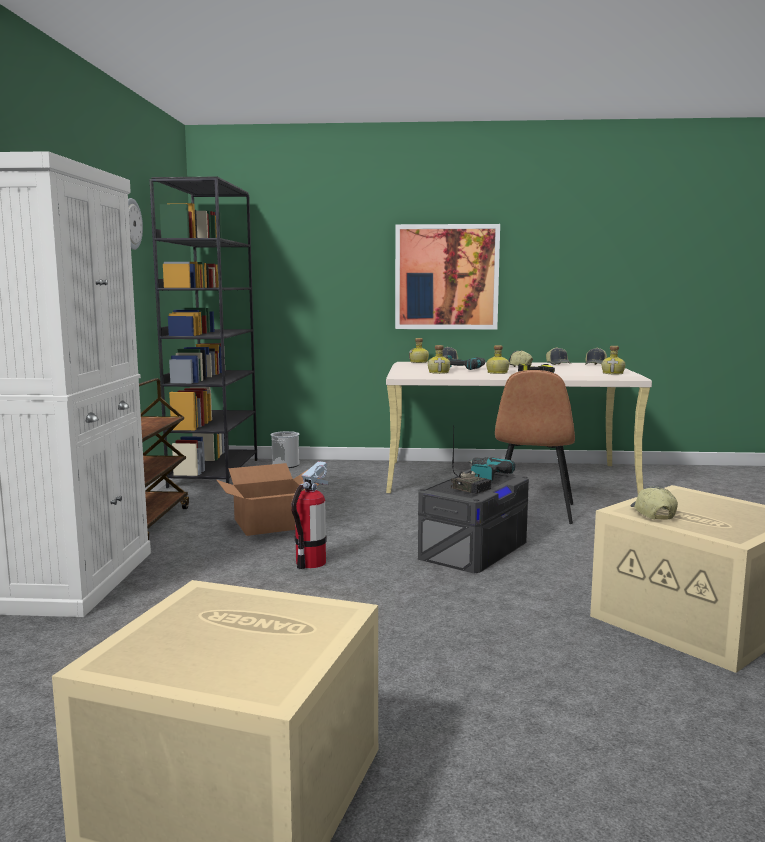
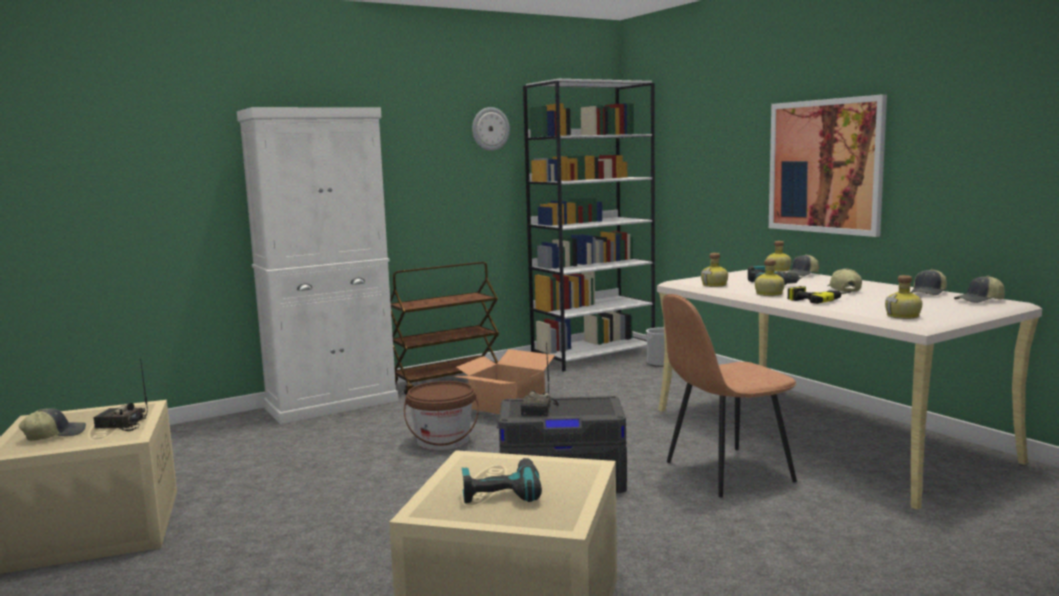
camera: 55 degrees right, 0 degrees up
black bookcase [149,177,257,488] -> white bookcase [523,79,655,372]
fire extinguisher [291,461,328,569] -> brown bucket [404,381,479,450]
power drill [469,457,515,481] -> power drill moved to [462,458,542,503]
cap [631,486,678,520] -> cap moved to [18,408,86,441]
none -> radio [93,358,148,431]

